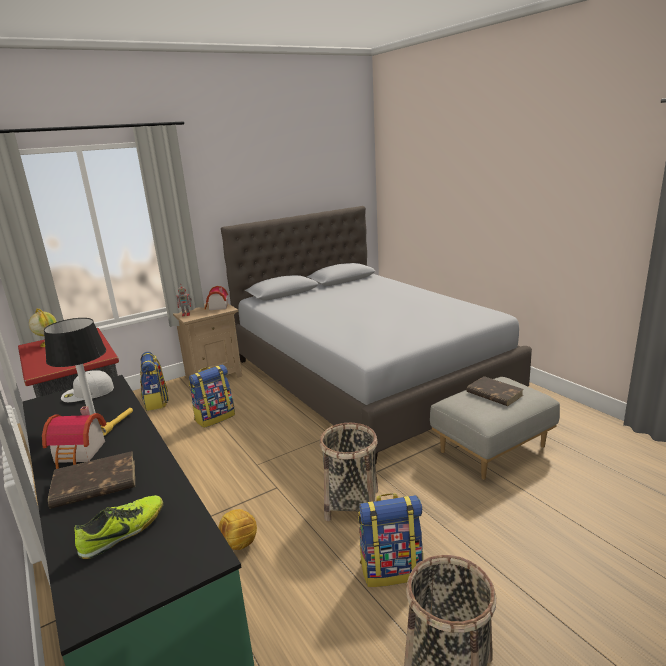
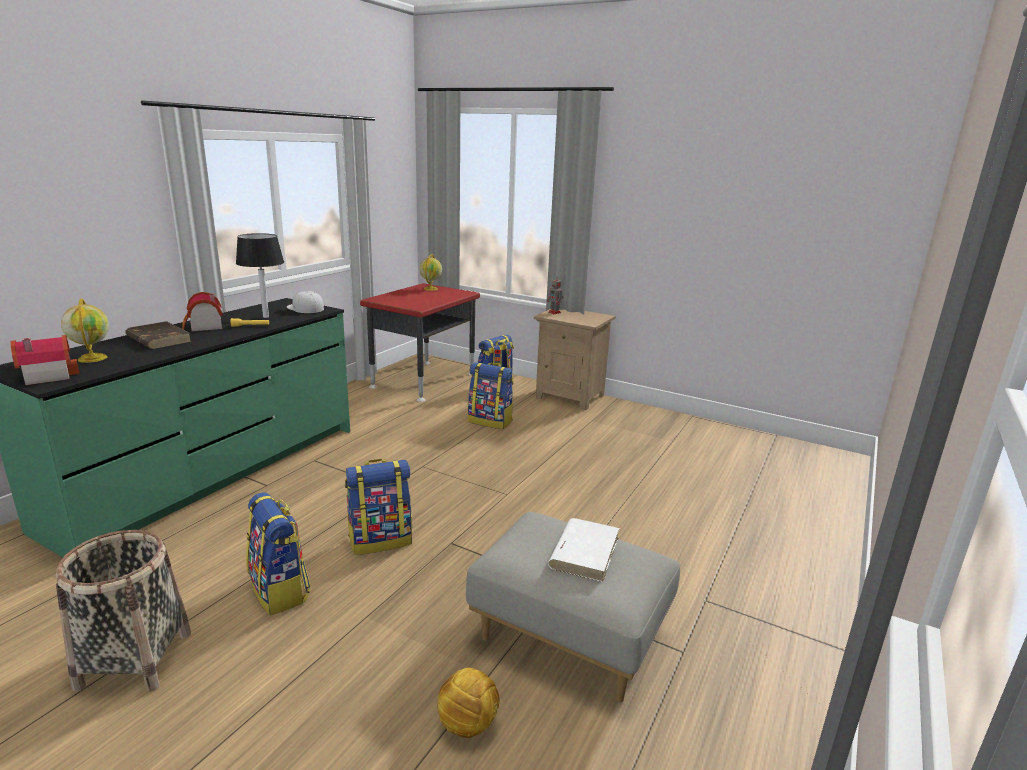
camera: 60 degrees right, 0 degrees up
shoe [74,495,163,559] -> globe [61,298,109,363]
toy house [205,286,228,310] -> toy house moved to [11,335,79,385]
football [218,509,257,550] -> football moved to [437,668,499,738]
grey bed [221,206,532,464] -> none
basket [320,423,378,521] -> backpack [345,459,412,555]
brown book [466,376,524,406] -> white book [548,518,619,582]

